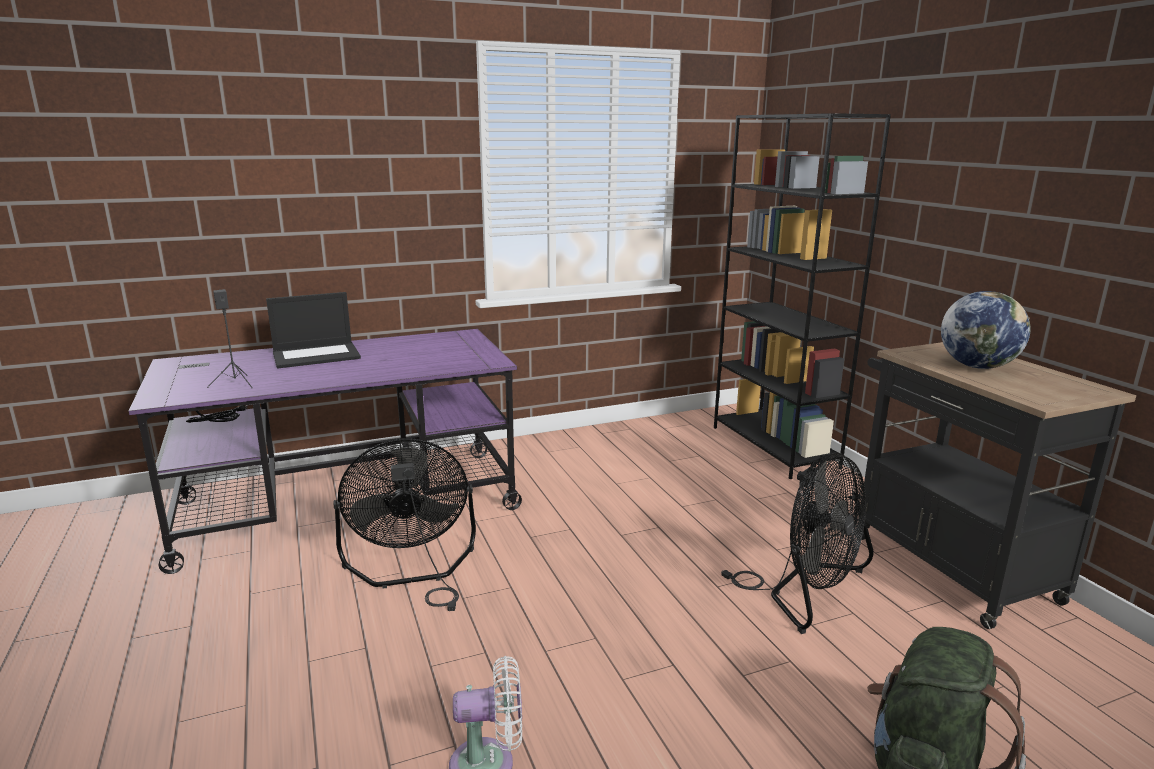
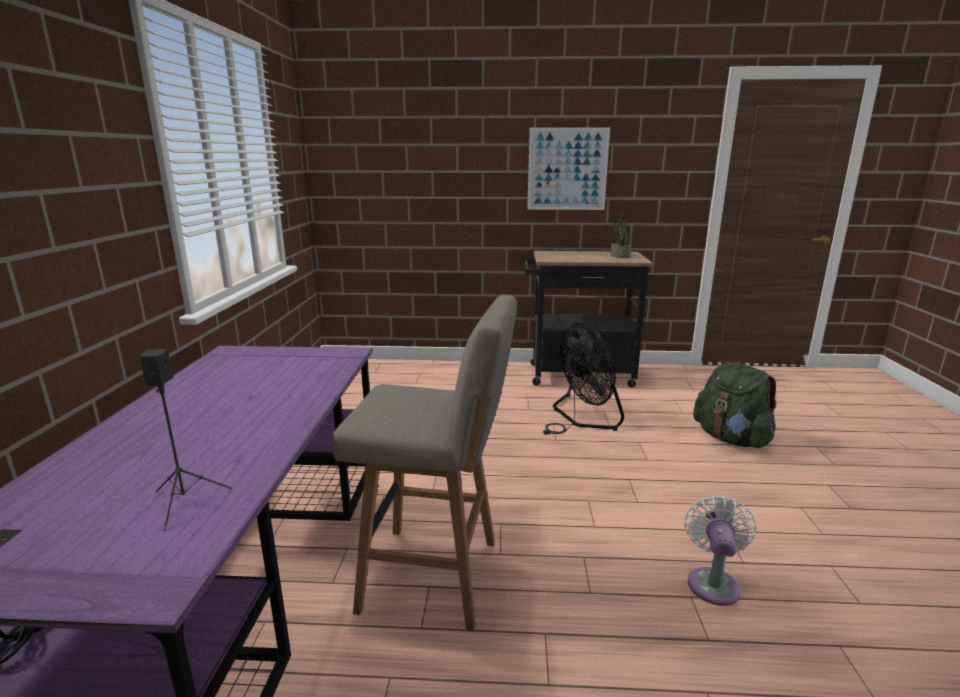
camera: 65 degrees left, 0 degrees up
laptop [266,292,361,368] -> none
black fan [333,438,476,611] -> grey stool [332,295,517,632]
black bookcase [714,113,891,479] -> none
globe [941,291,1030,369] -> none
none -> picture [527,127,610,210]
none -> potted plant [610,212,631,258]

